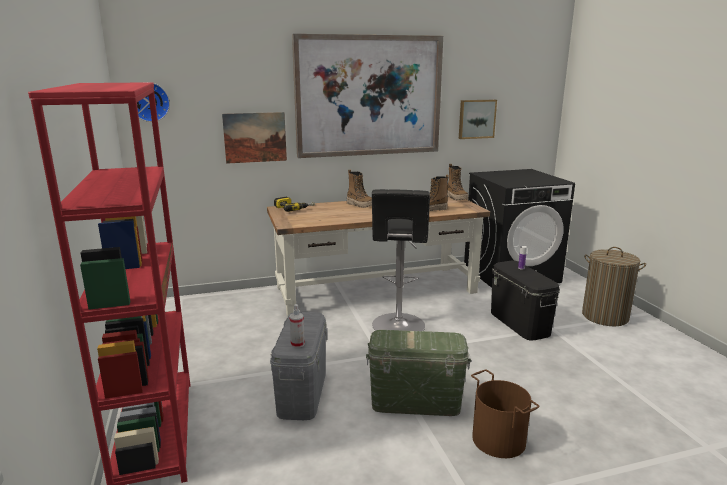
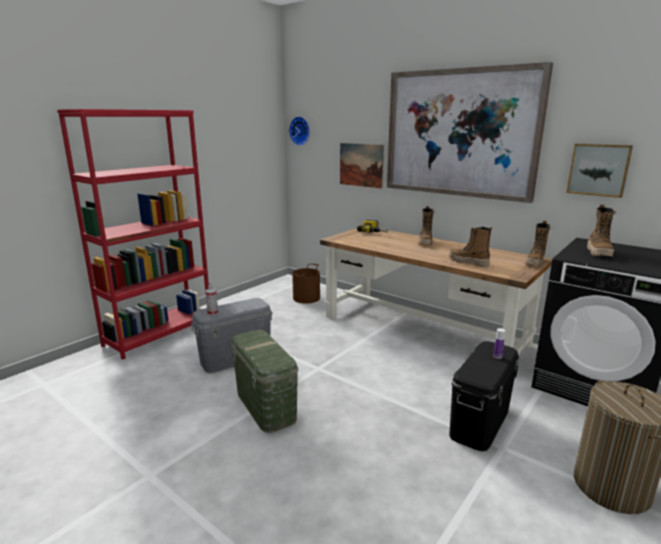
camera: 55 degrees right, 0 degrees up
black stool [372,189,430,331] -> none
brown bucket [471,369,540,458] -> brown bucket moved to [292,263,320,303]
none -> boot [587,204,616,257]

